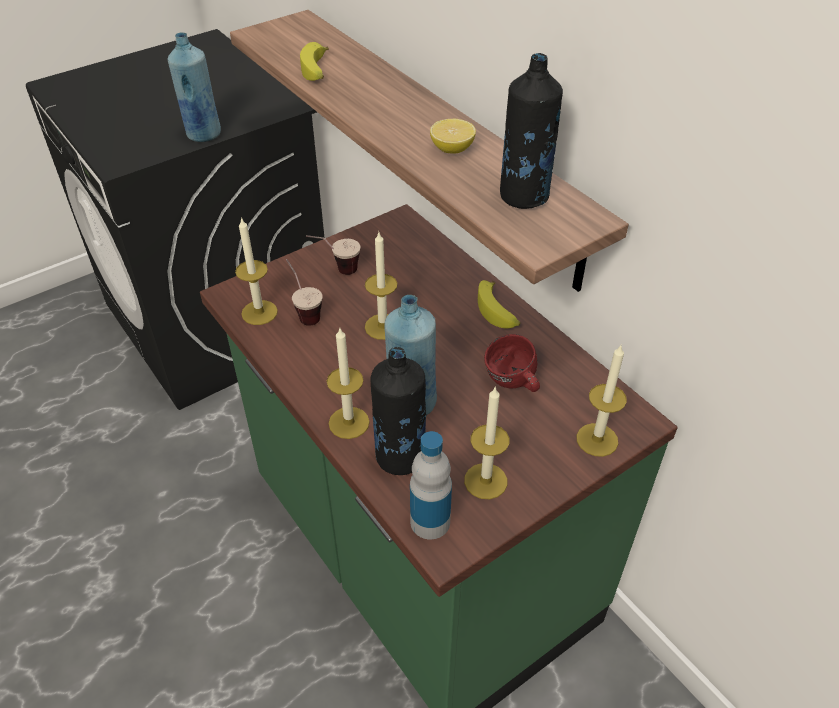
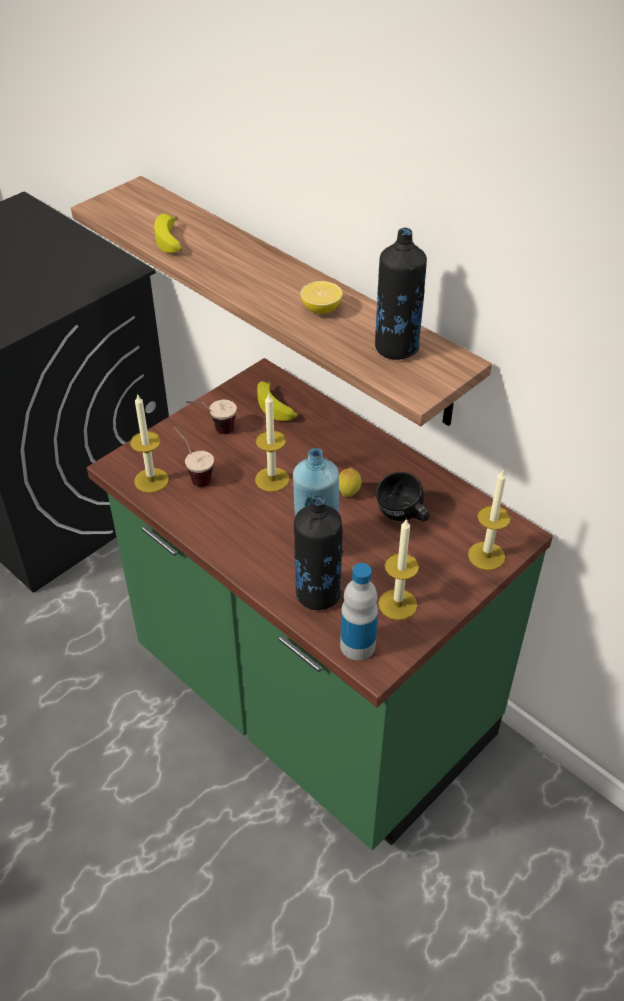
camera: 10 degrees left, 0 degrees up
blue bottle [168,32,221,142] -> none
candle [327,328,370,439] -> none
banana [478,280,520,329] -> banana moved to [257,381,298,421]
red mug [484,334,540,392] -> black mug [376,471,430,521]
none -> lemon [339,468,361,497]

